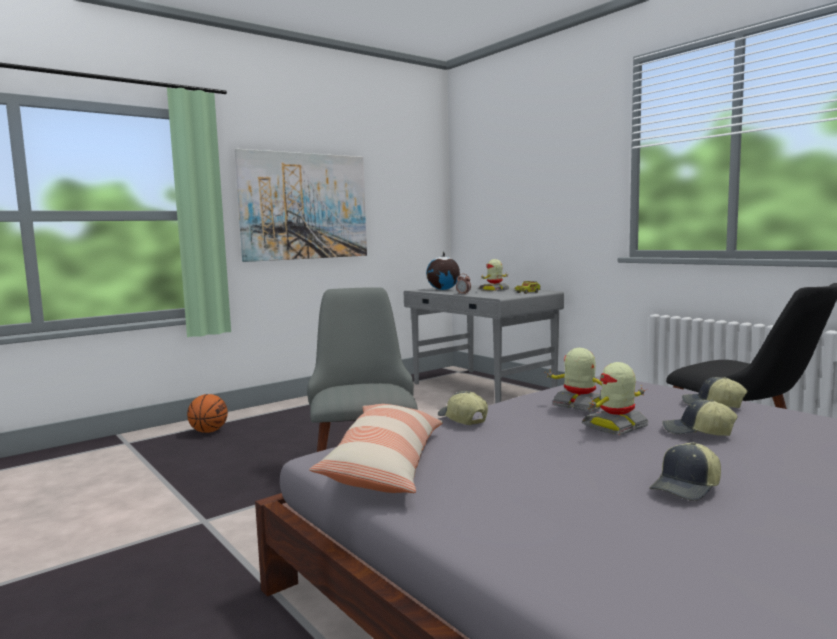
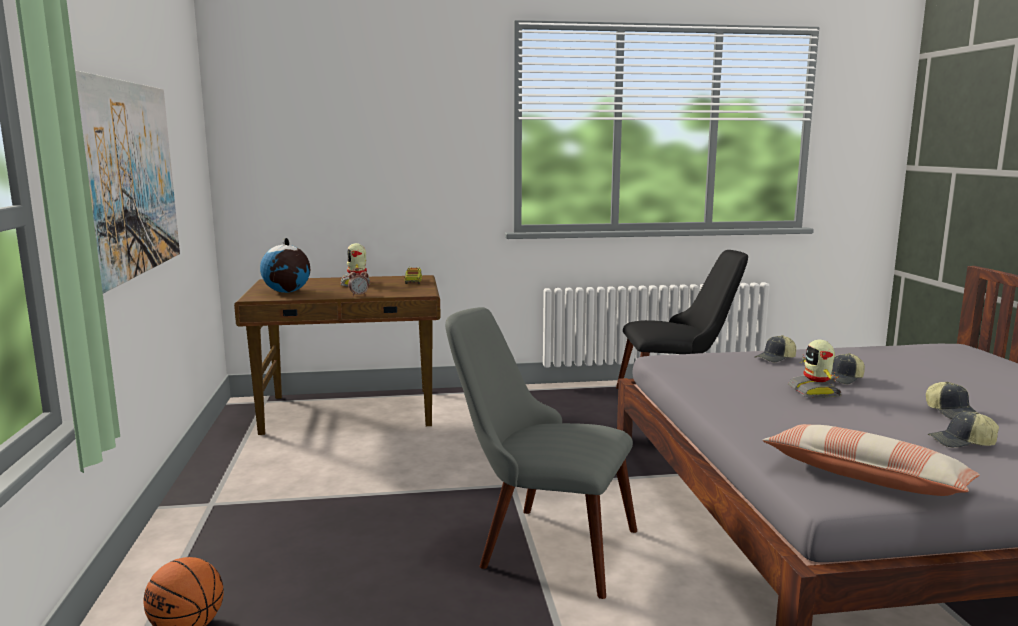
camera: 60 degrees left, 5 degrees up
grey desk [404,285,564,403] -> brown desk [234,275,441,435]
cap [438,391,488,425] -> cap moved to [928,412,999,448]
toy robot [546,348,602,412] -> none

